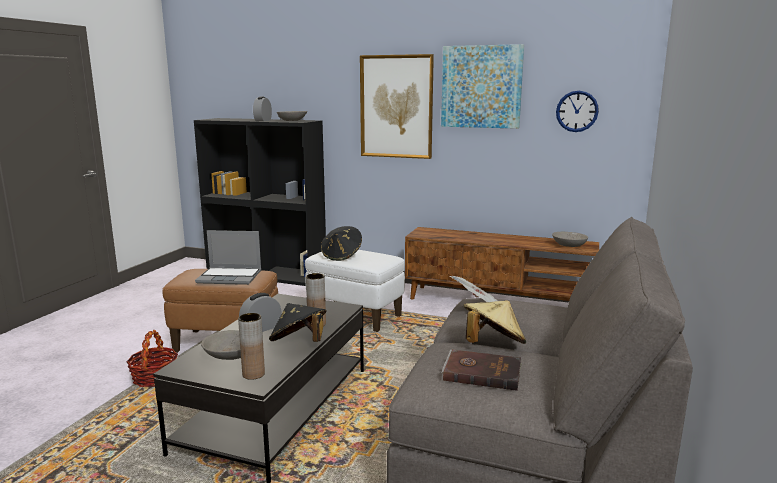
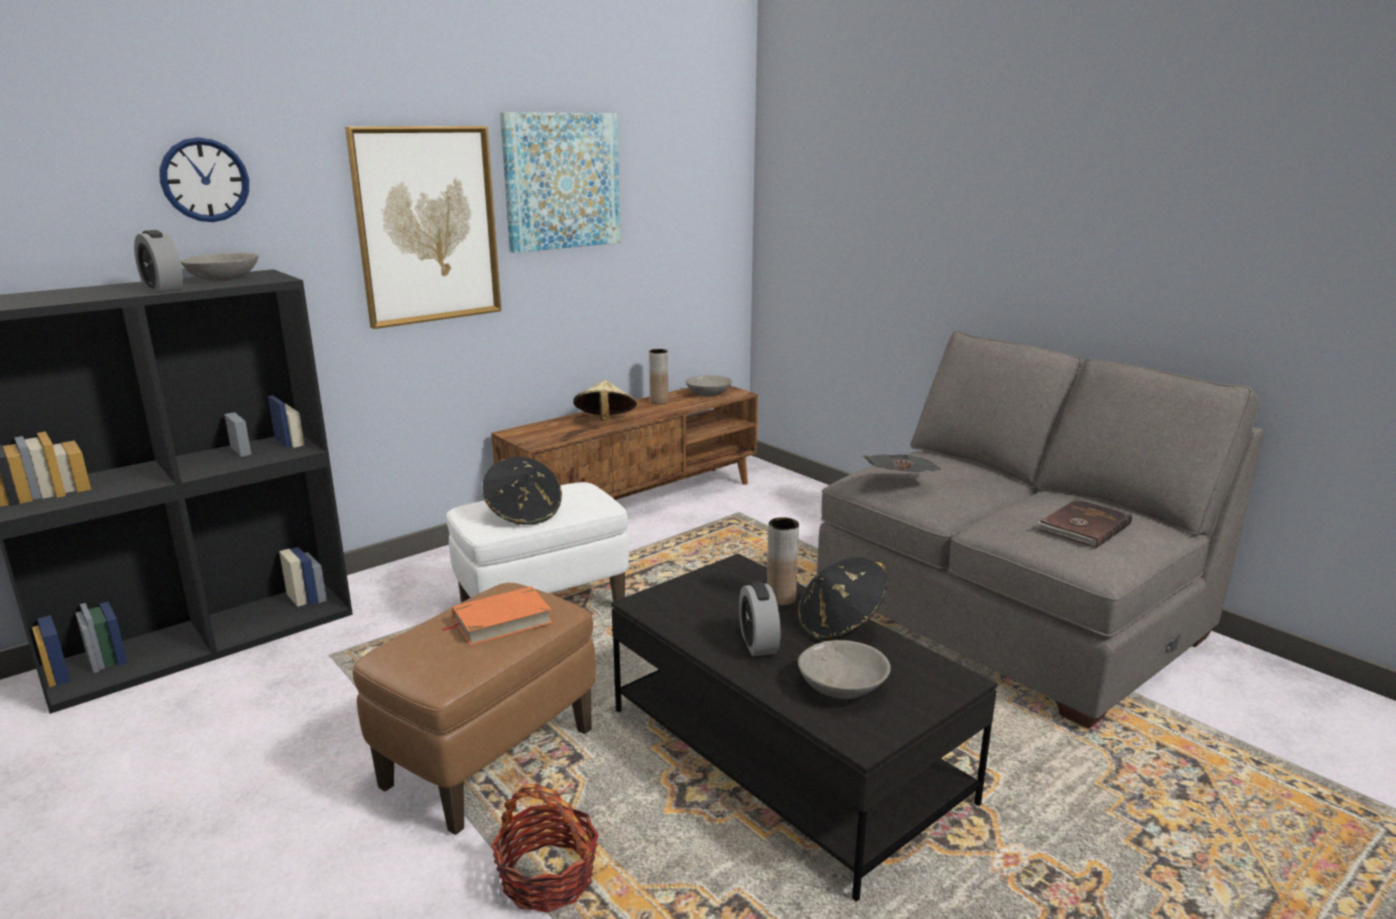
camera: 60 degrees left, 5 degrees up
laptop [195,230,261,285] -> orange book [442,586,552,645]
brown vase [238,313,265,380] -> brown vase moved to [649,349,668,404]
beige hat [463,300,526,344] -> beige hat moved to [573,380,637,421]
wall clock [556,91,599,132] -> wall clock moved to [159,137,249,222]

